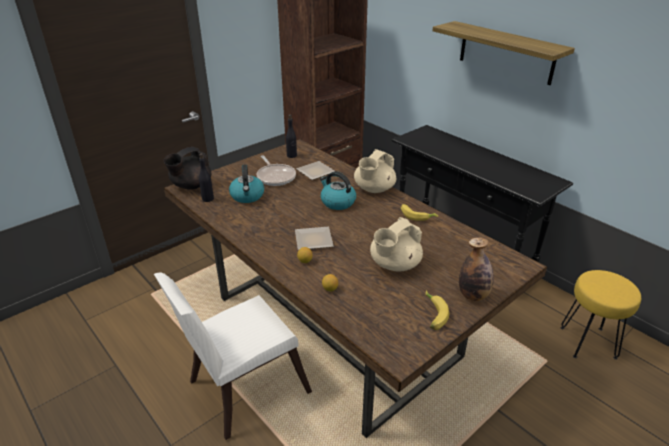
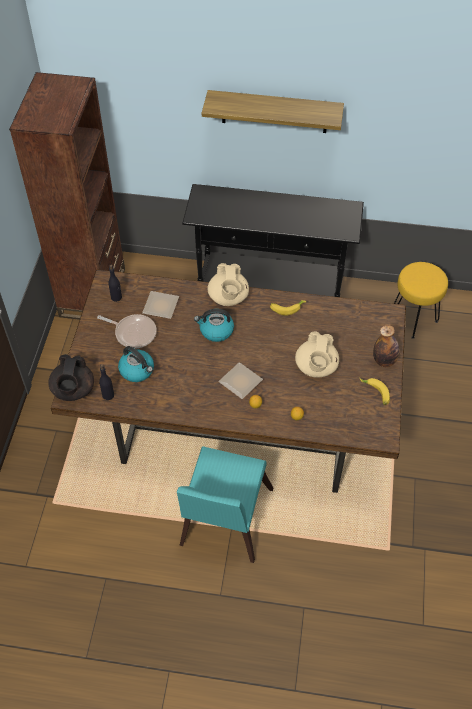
camera: 40 degrees left, 20 degrees up
white chair [154,272,312,440] -> turquoise chair [177,446,273,563]

